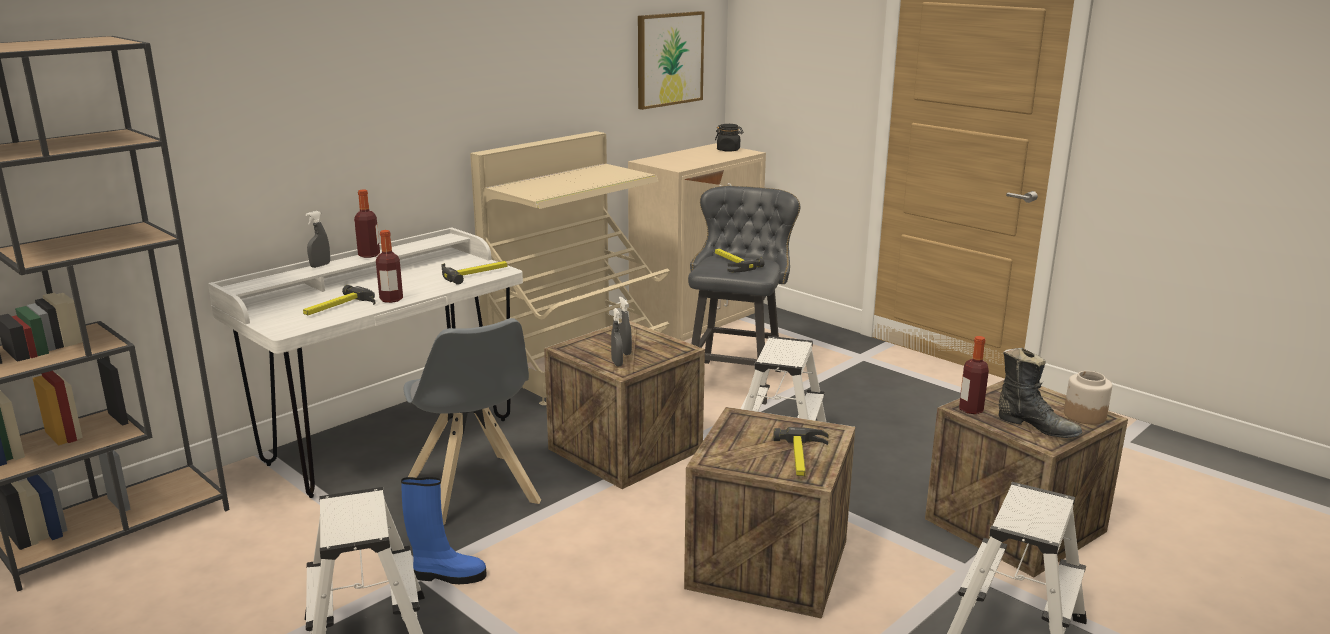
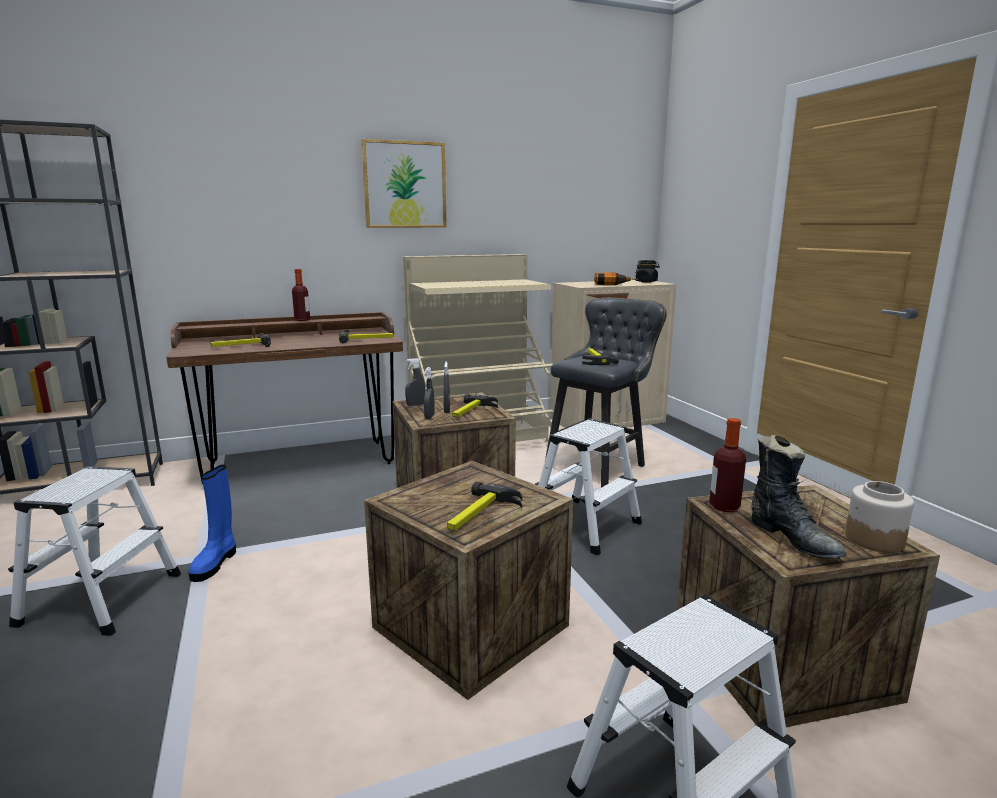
camera: 25 degrees right, 5 degrees down
white desk [208,227,523,498] -> brown desk [166,312,403,484]
grey spray bottle [306,211,330,268] -> grey spray bottle moved to [405,358,425,406]
bottle [376,230,403,303] -> none
blue boot [401,477,487,584] -> blue boot turned 75 degrees clockwise [188,465,236,582]
grey chair [404,318,541,525] -> none
picture [638,11,704,110] -> picture moved to [361,139,447,228]
none -> hammer [452,394,498,417]
none -> power drill [594,273,638,285]

